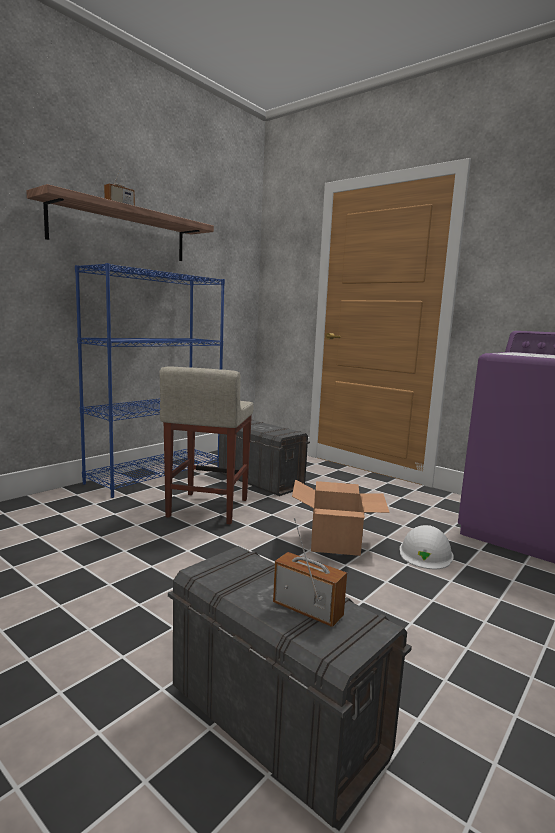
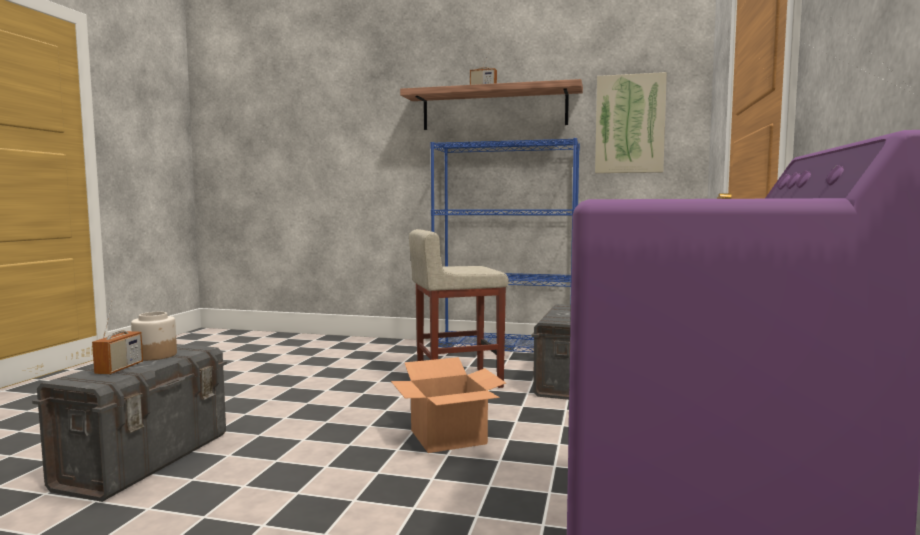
camera: 65 degrees right, 5 degrees down
white hard hat [400,525,454,569] -> none
none -> jar [131,312,177,361]
none -> picture [595,72,667,173]

